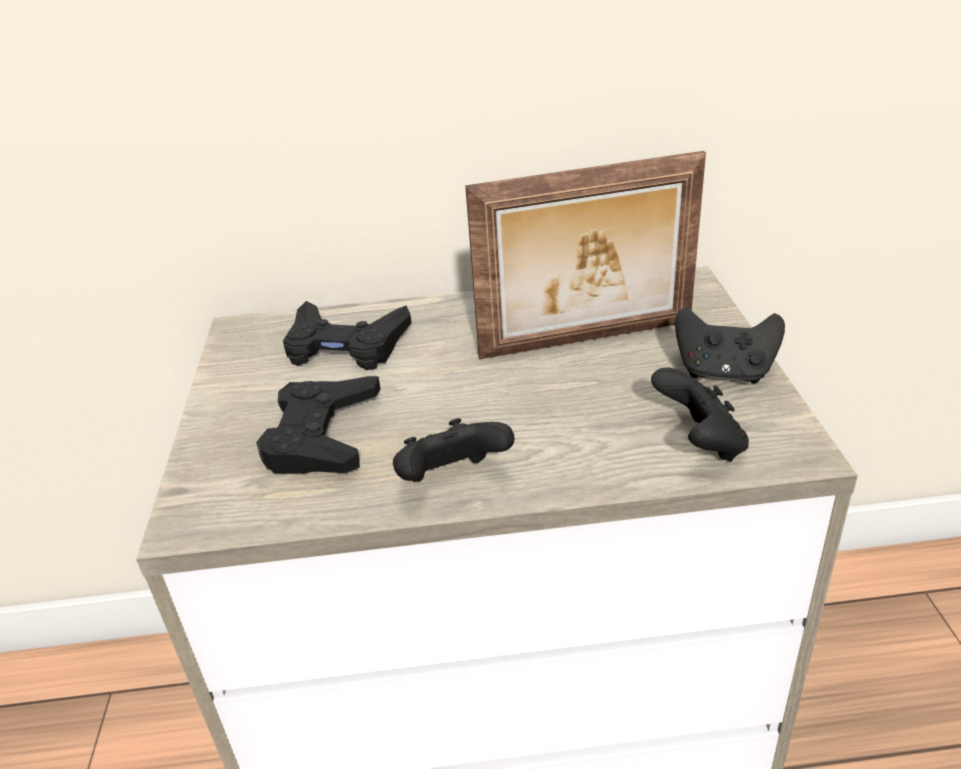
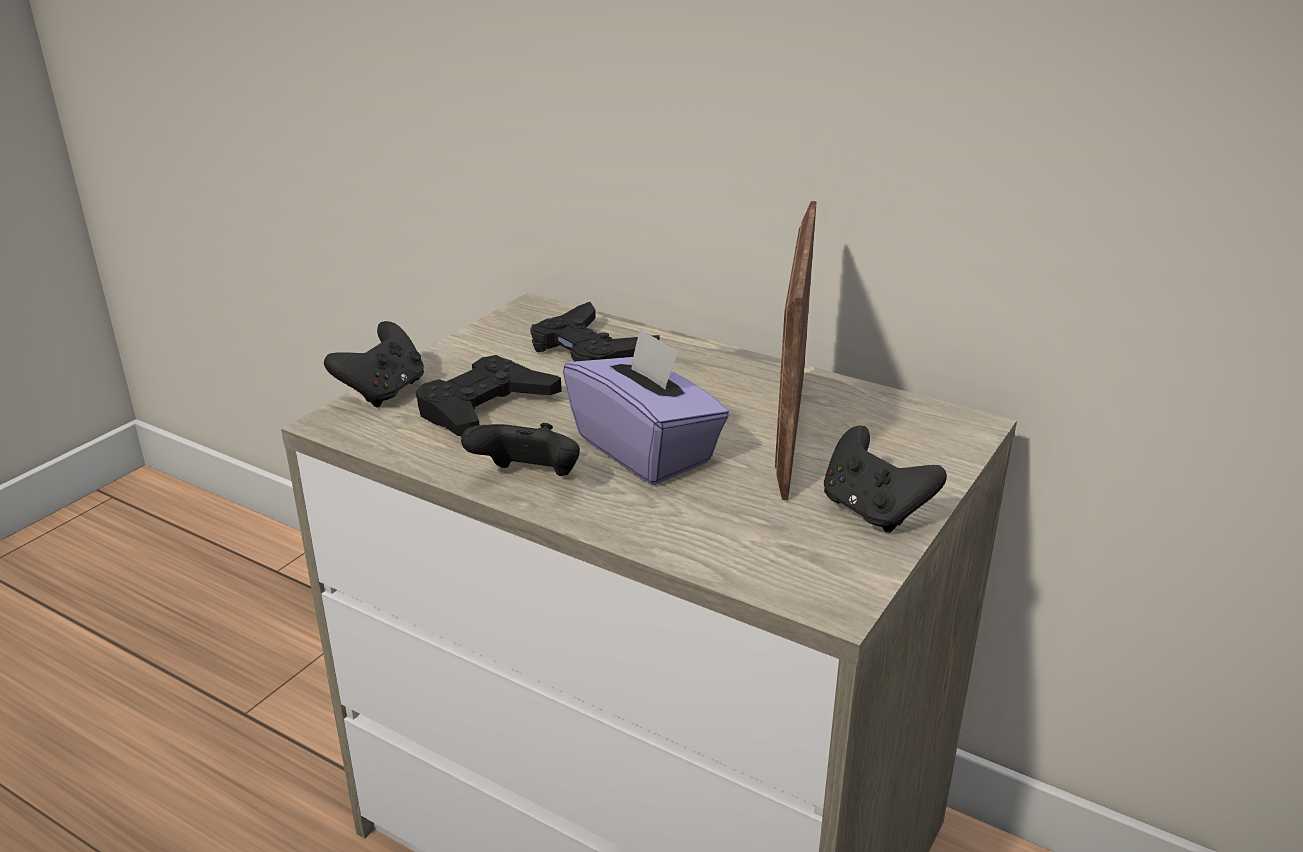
camera: 35 degrees right, 5 degrees down
picture frame [465,151,706,359] -> picture frame turned 75 degrees clockwise [775,201,817,500]
black game controller [651,367,749,461] -> black game controller moved to [324,321,424,407]
none -> purple tissue box [563,327,730,485]

